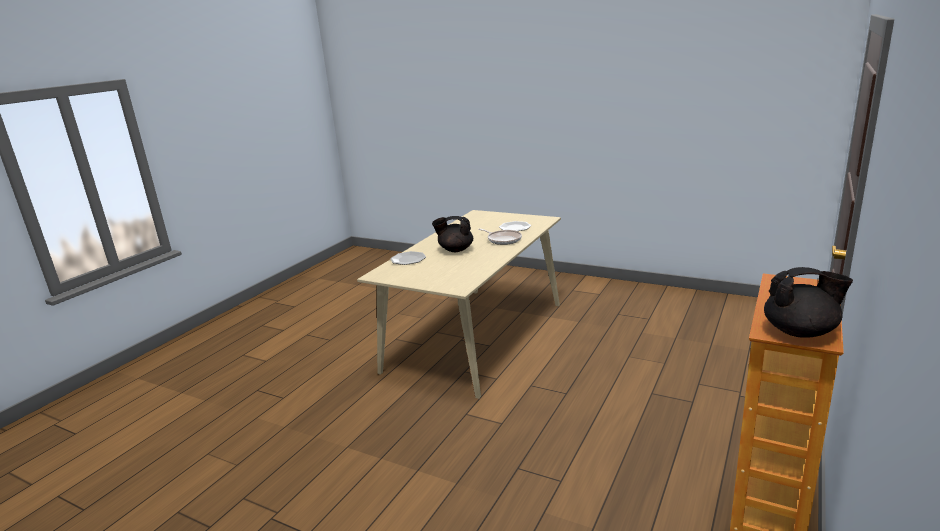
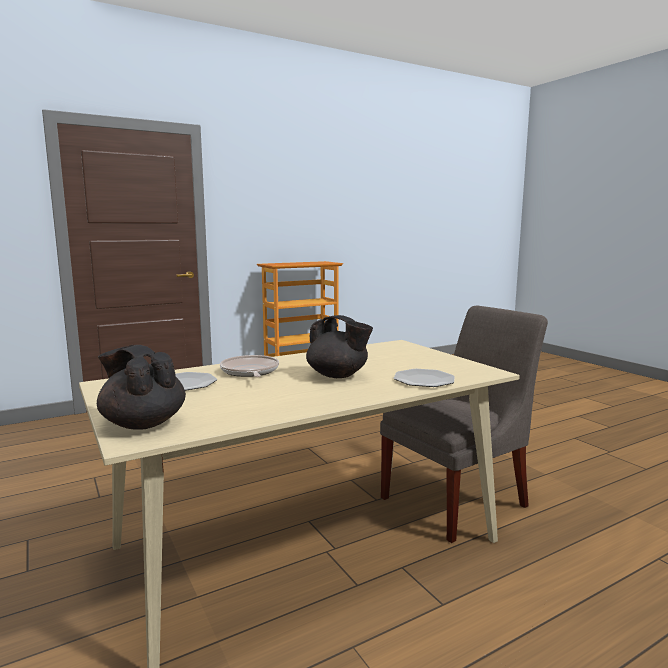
camera: 150 degrees left, 10 degrees down
black teapot [764,267,853,338] -> black teapot moved to [97,345,186,430]
none -> grey chair [380,305,548,543]

